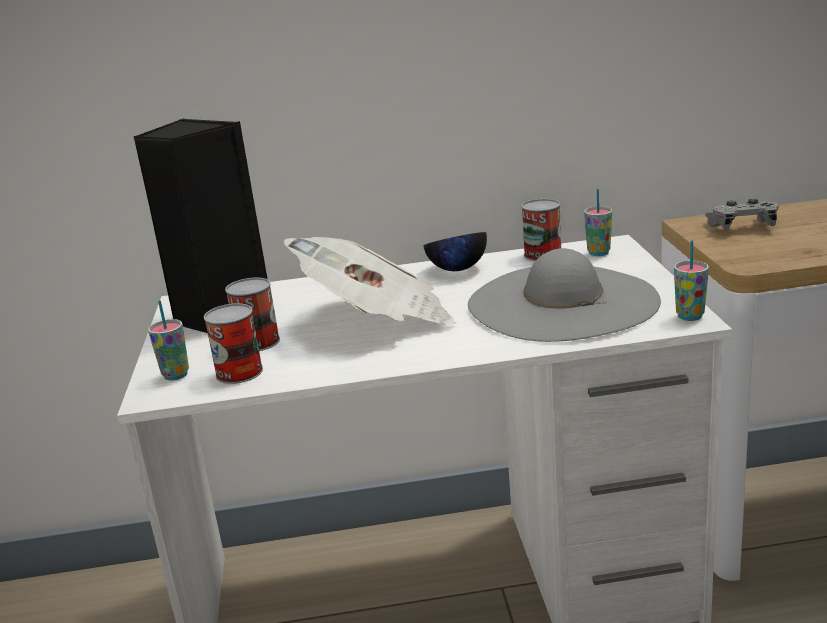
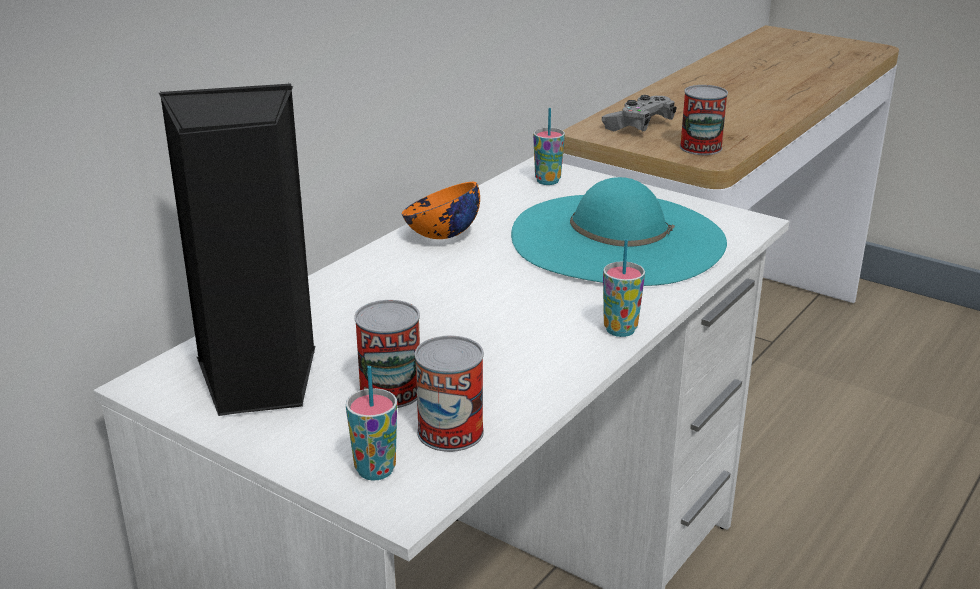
camera: 50 degrees left, 5 degrees up
newspaper [284,237,457,325] -> none
black bowl [423,232,487,271] -> orange bowl [402,182,480,239]
grey hat [468,248,661,342] -> turquoise hat [511,177,727,286]
can [522,199,561,261] -> can moved to [680,85,728,155]
cup [674,240,709,321] -> cup moved to [603,239,645,337]

